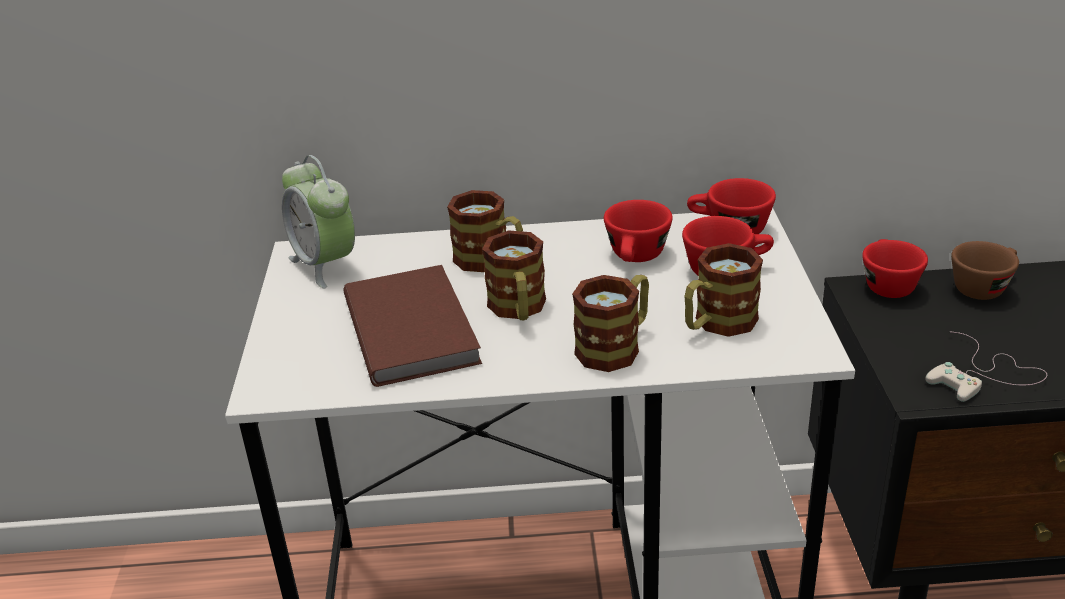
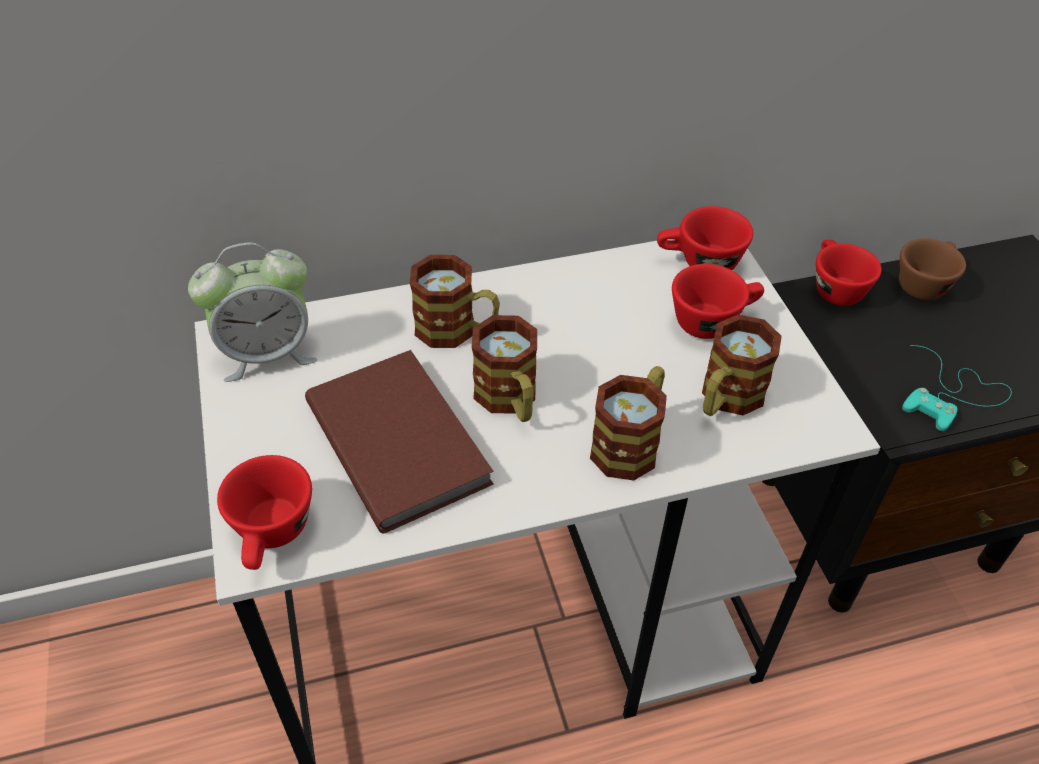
camera: 15 degrees left, 15 degrees up
alarm clock [282,155,355,288] -> alarm clock turned 60 degrees counterclockwise [188,242,317,382]
red cup [604,200,673,262] -> red cup moved to [217,455,312,570]
white game controller [925,332,1047,402] -> turquoise game controller [902,345,1012,431]

